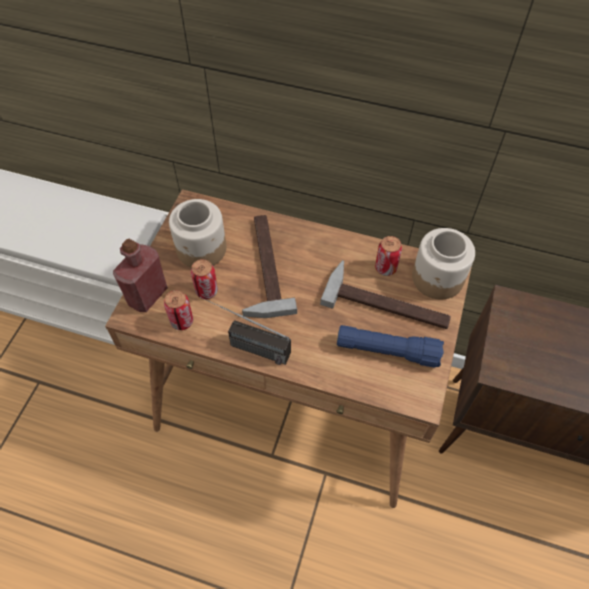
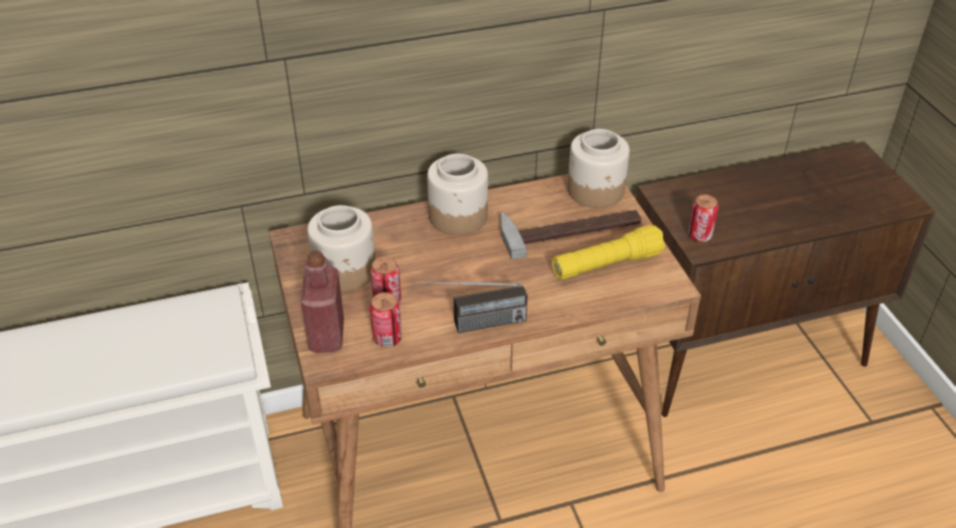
camera: 35 degrees left, 15 degrees down
hammer [242,215,297,318] -> none
blue flashlight [337,325,444,368] -> yellow flashlight [552,225,665,279]
can [375,236,402,276] -> can moved to [688,195,718,242]
none -> jar [427,154,488,235]

